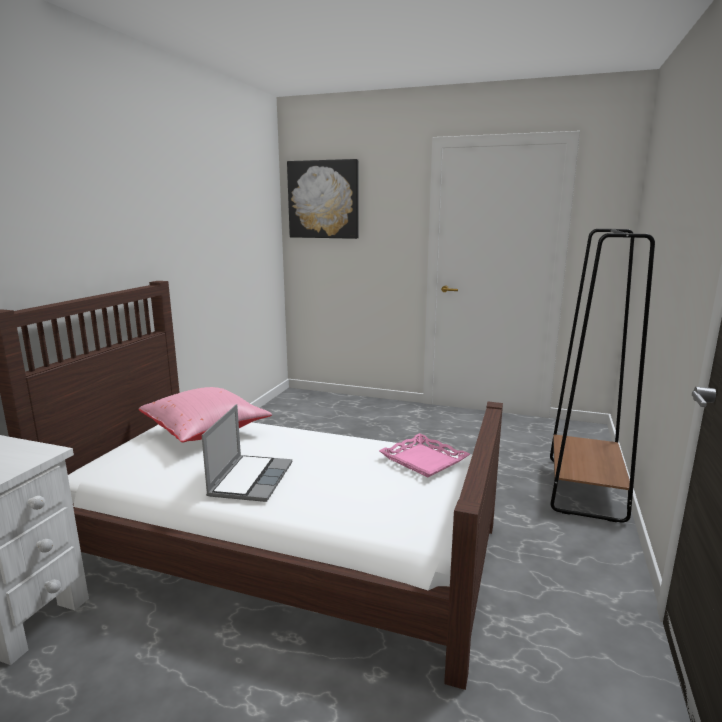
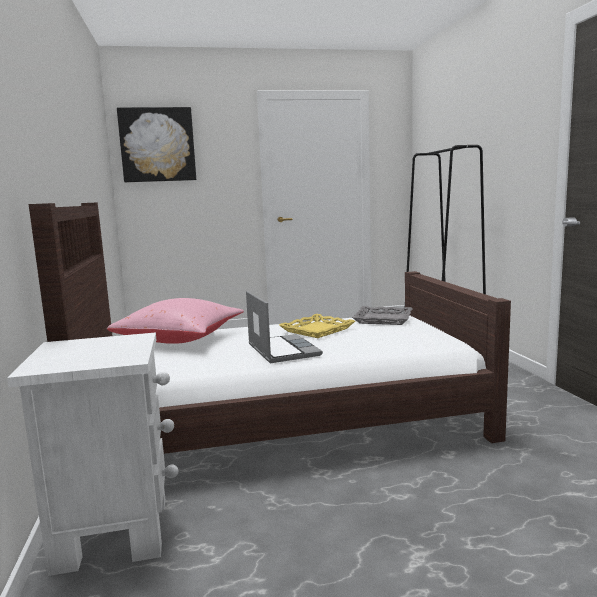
camera: 30 degrees left, 5 degrees down
pink tray [379,433,470,477] -> grey tray [352,306,413,325]
none -> yellow tray [279,314,355,338]

